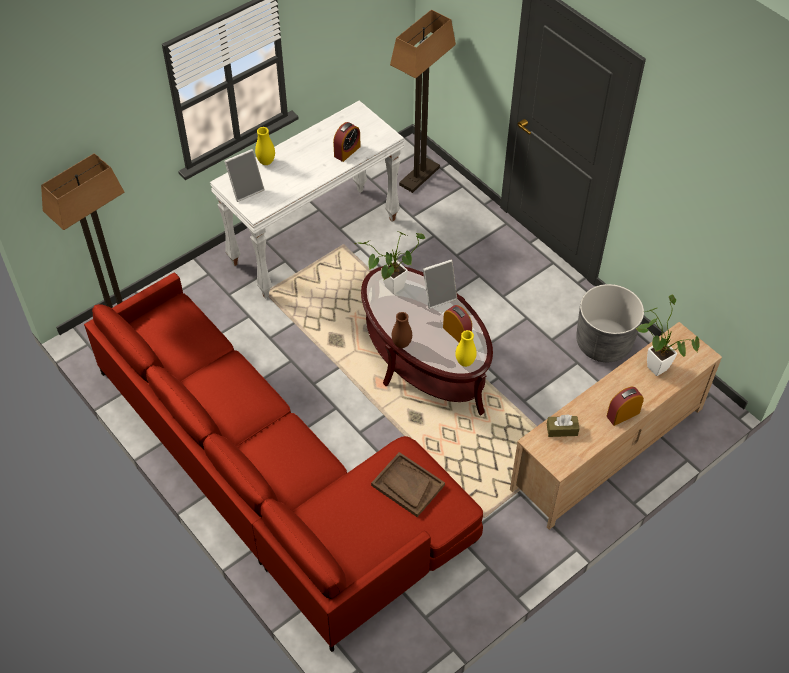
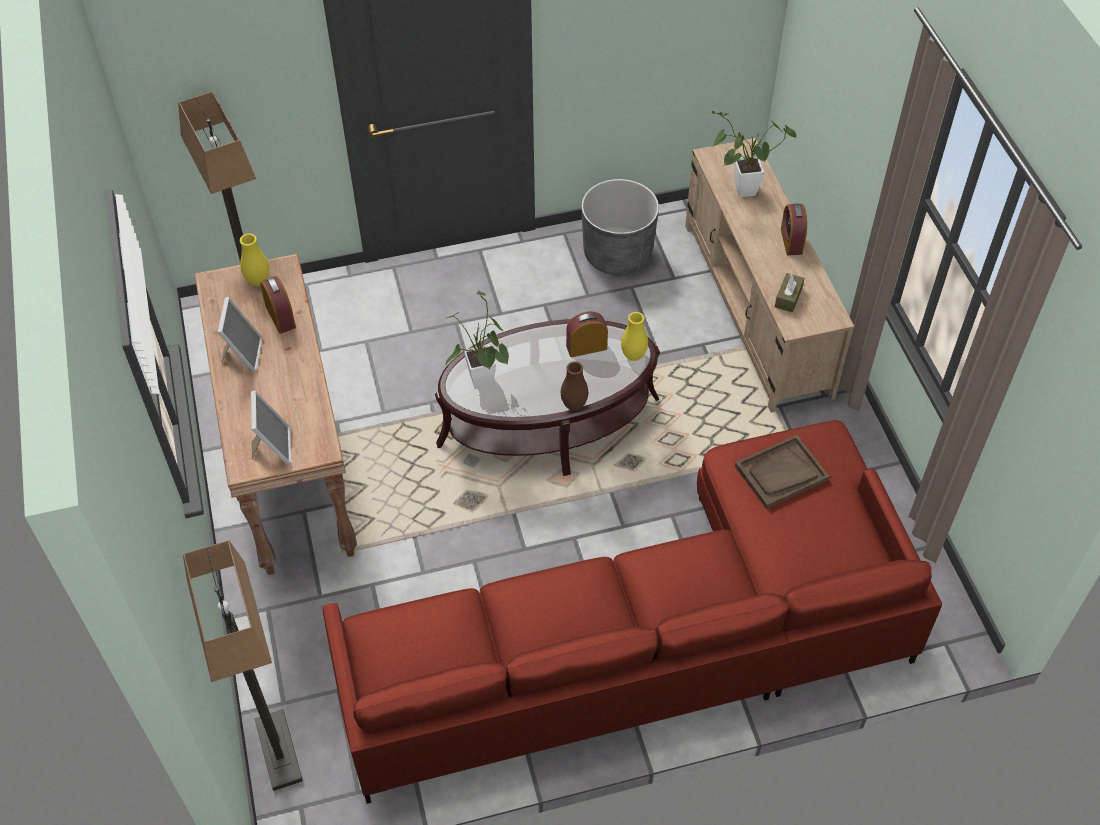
camera: 65 degrees left, 0 degrees up
white console table [210,100,404,298] -> brown console table [195,254,357,575]
yellow vase [255,127,275,165] -> yellow vase moved to [240,233,270,286]
picture frame [423,259,457,309] -> picture frame moved to [218,297,263,373]

